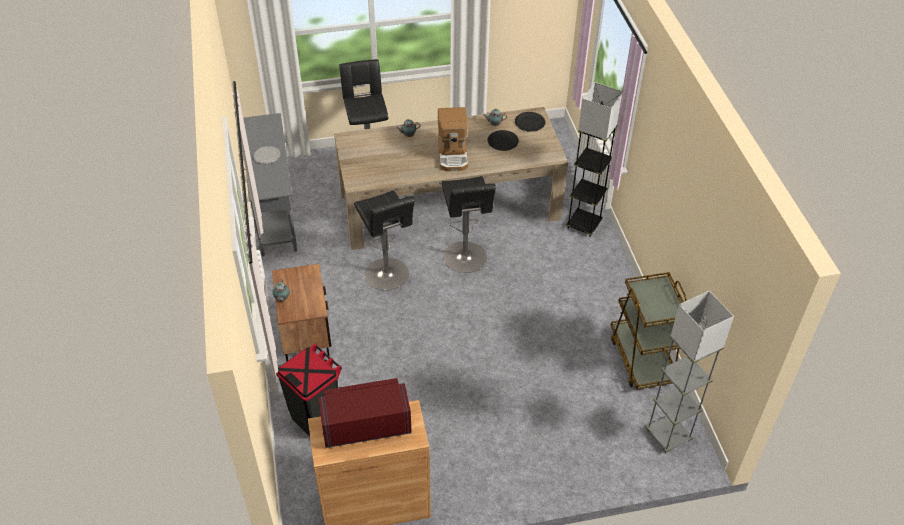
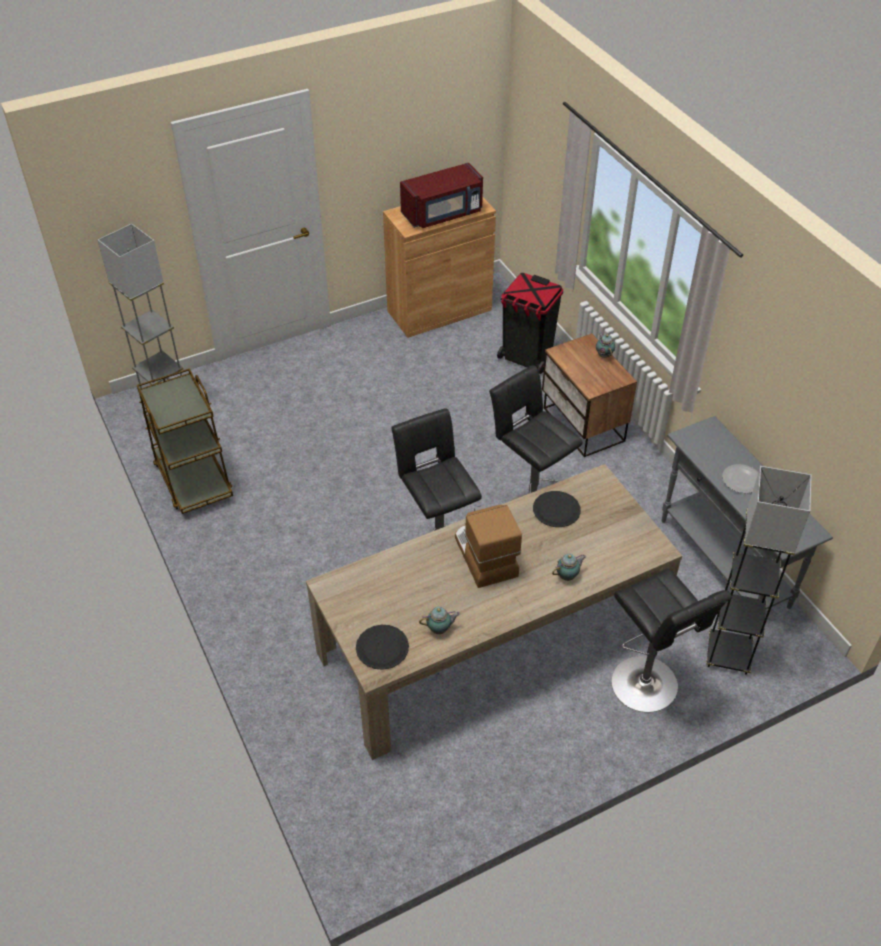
camera: 165 degrees right, 0 degrees up
black plate [488,130,519,151] -> black plate moved to [533,491,581,527]
grey floor lamp [566,82,622,237] -> grey floor lamp moved to [706,466,811,675]

